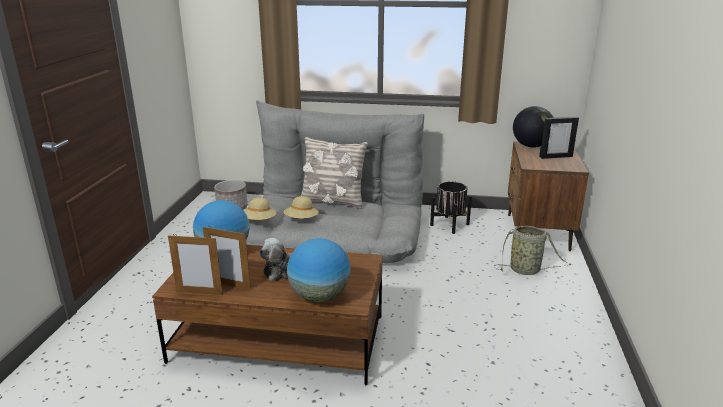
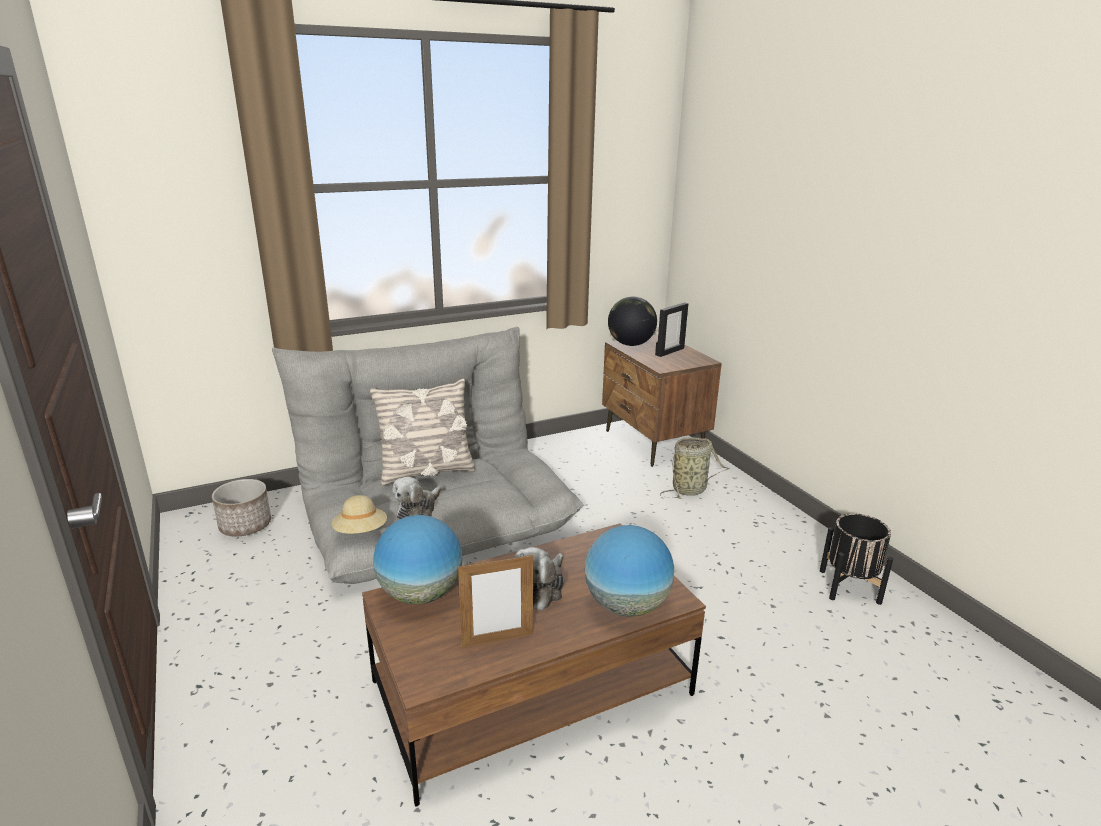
camera: 35 degrees left, 0 degrees up
picture frame [168,236,222,295] -> none
beige hat [283,196,319,219] -> plush toy [392,477,441,520]
black planter [430,181,472,234] -> black planter moved to [820,513,893,605]

